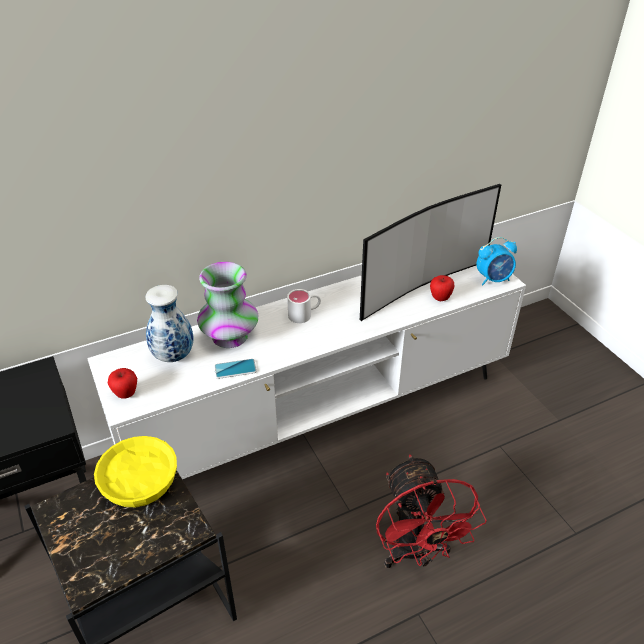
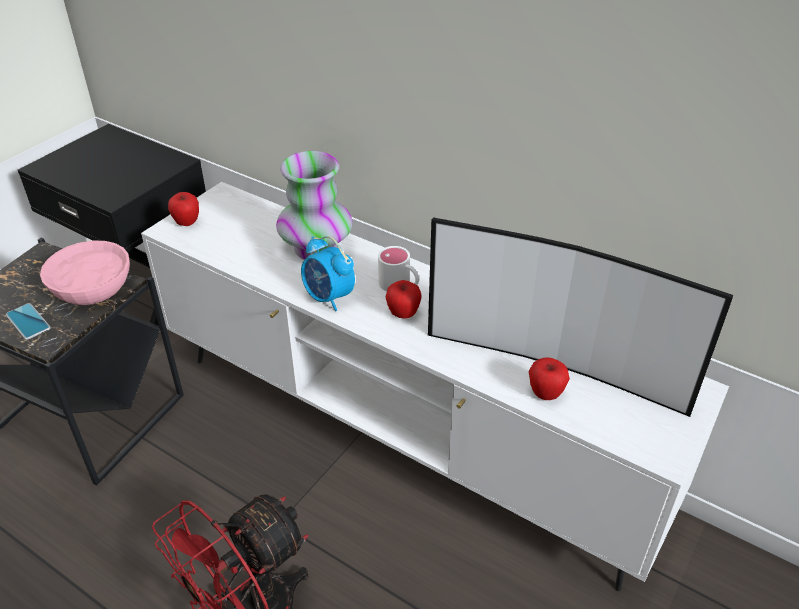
camera: 60 degrees right, 0 degrees up
yellow bowl [94,436,177,507] -> pink bowl [40,241,130,305]
vase [145,285,194,362] -> none
phone [214,359,257,379] -> phone moved to [6,303,51,340]
alarm clock [477,237,517,286] -> alarm clock moved to [301,236,355,311]
none -> apple [386,280,422,319]

